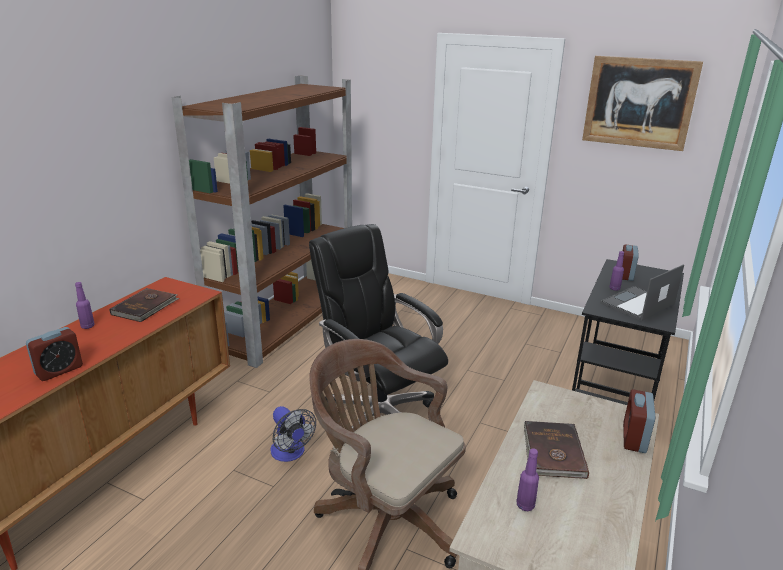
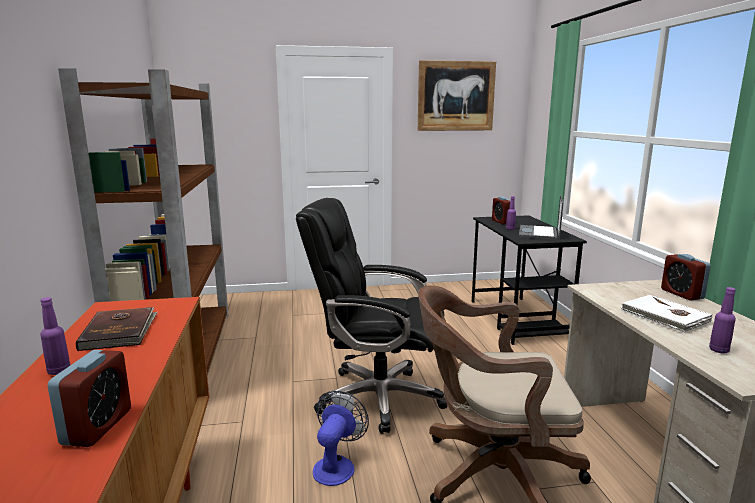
camera: 35 degrees left, 10 degrees down
fan [271,406,316,462] -> fan turned 90 degrees counterclockwise [313,391,369,486]
brown book [524,421,589,479] -> white book [621,295,712,333]

